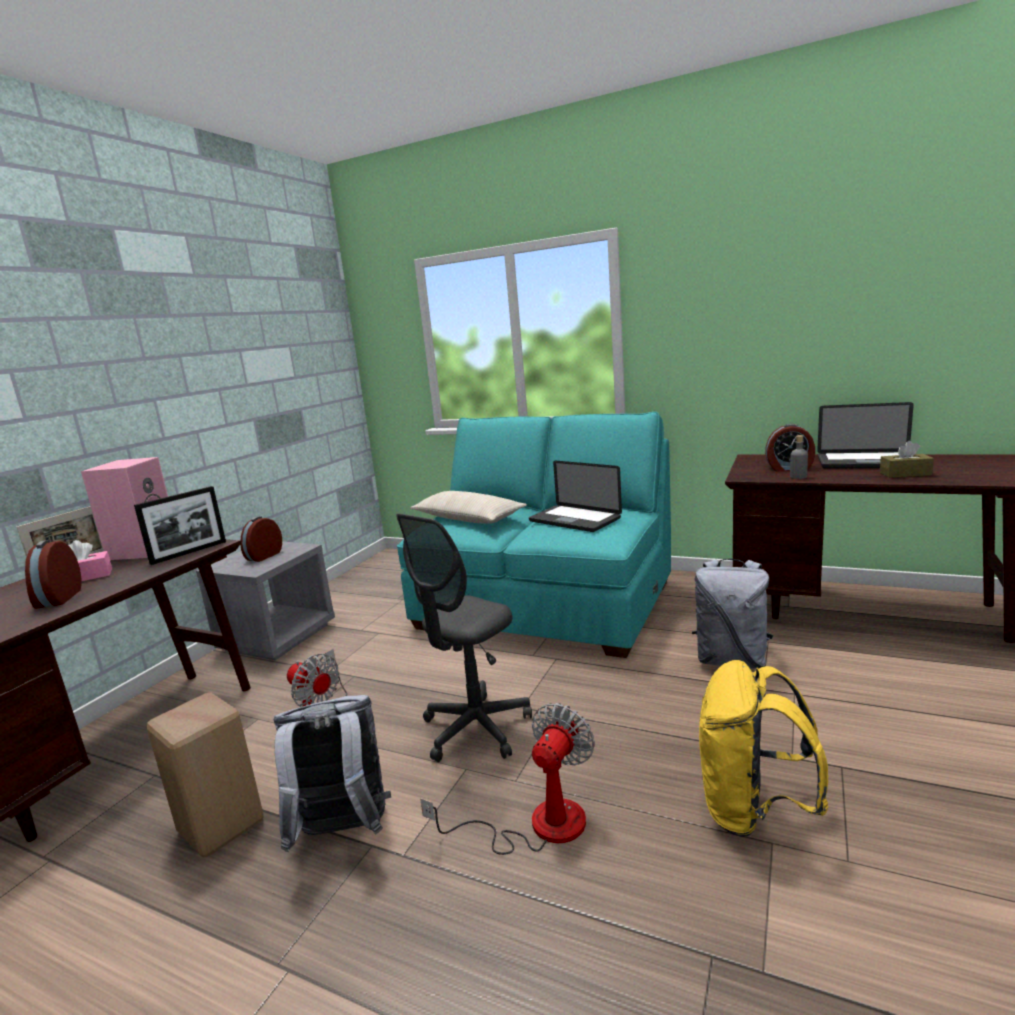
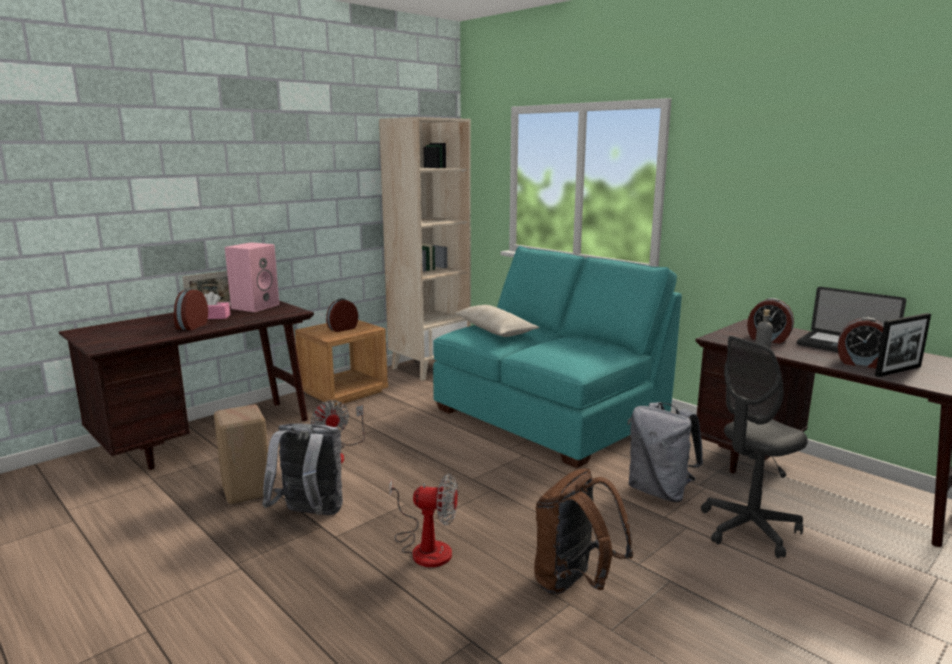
camera: 20 degrees right, 0 degrees up
picture frame [134,486,226,565] -> picture frame moved to [875,313,931,377]
grey nightstand [196,542,335,660] -> brown nightstand [295,320,388,407]
grey office chair [396,513,532,762] -> grey office chair moved to [701,336,808,558]
fan [420,703,595,855] -> fan turned 45 degrees clockwise [389,473,458,567]
laptop [529,461,622,532] -> none
yellow backpack [699,660,828,837] -> brown backpack [534,468,633,594]
brown tissue box [880,441,934,478] -> alarm clock [838,318,884,368]
none -> beige bookcase [379,117,471,381]

